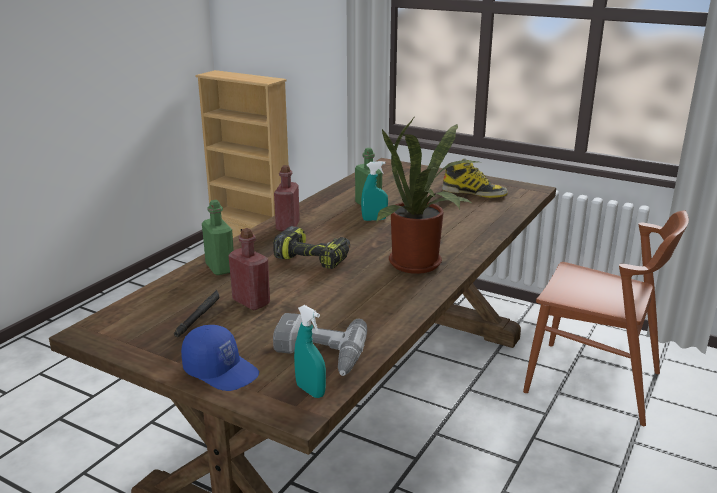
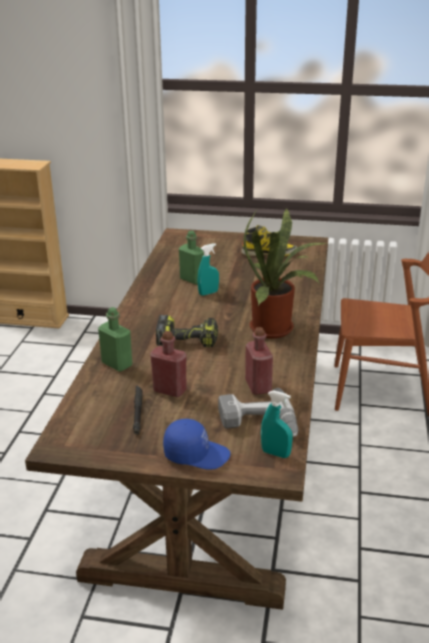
camera: 20 degrees left, 5 degrees up
red bottle [274,165,300,231] -> red bottle moved to [245,327,273,395]

